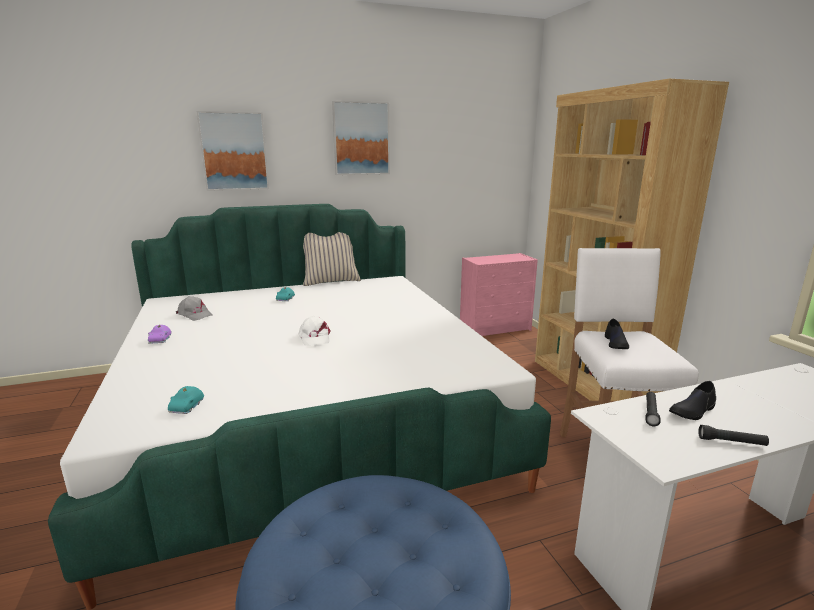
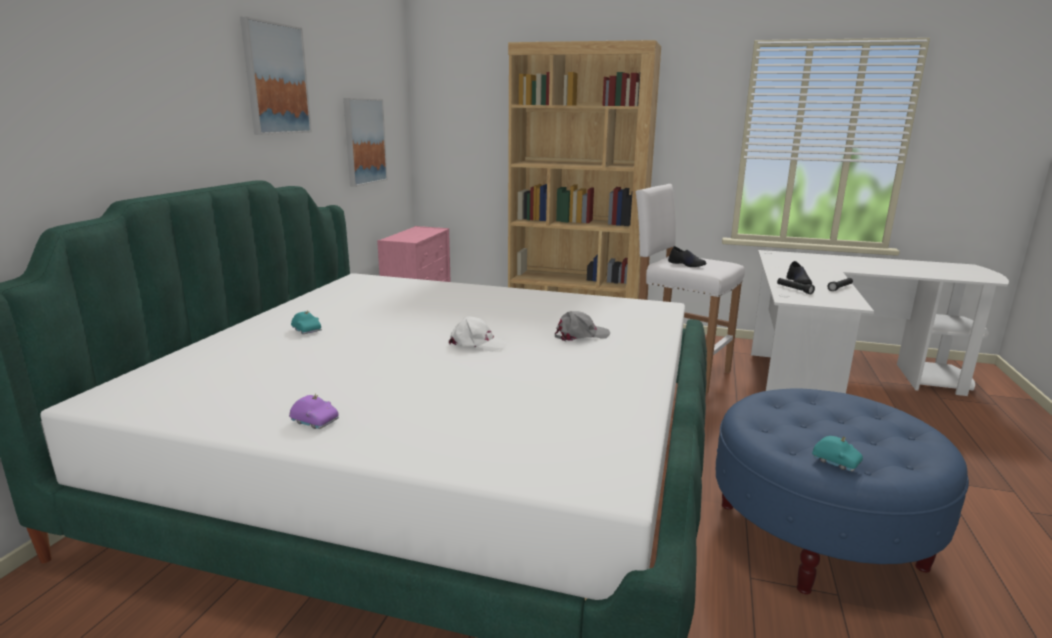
camera: 55 degrees left, 0 degrees up
turquoise toy car [168,386,204,414] -> turquoise toy car moved to [812,436,863,472]
grey cap [176,296,213,321] -> grey cap moved to [555,311,610,342]
picture [196,111,269,191] -> picture moved to [343,98,388,187]
beige pillow [303,232,361,286] -> none

